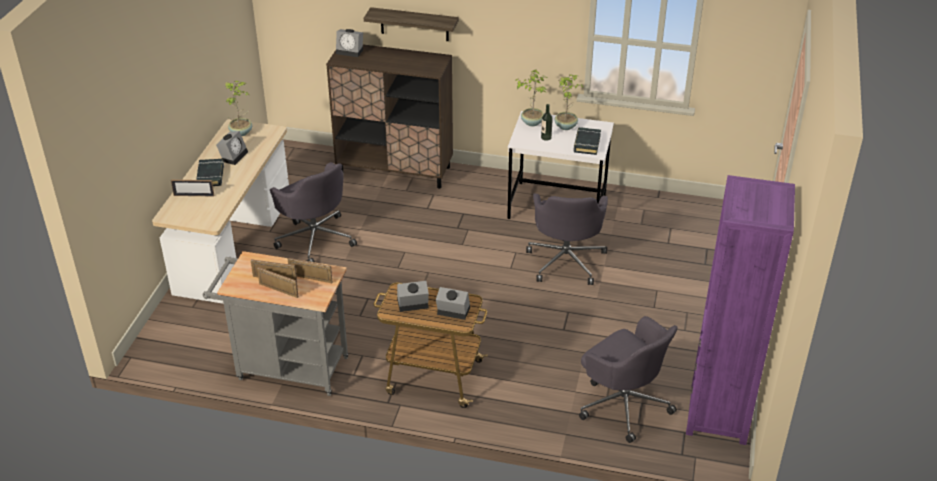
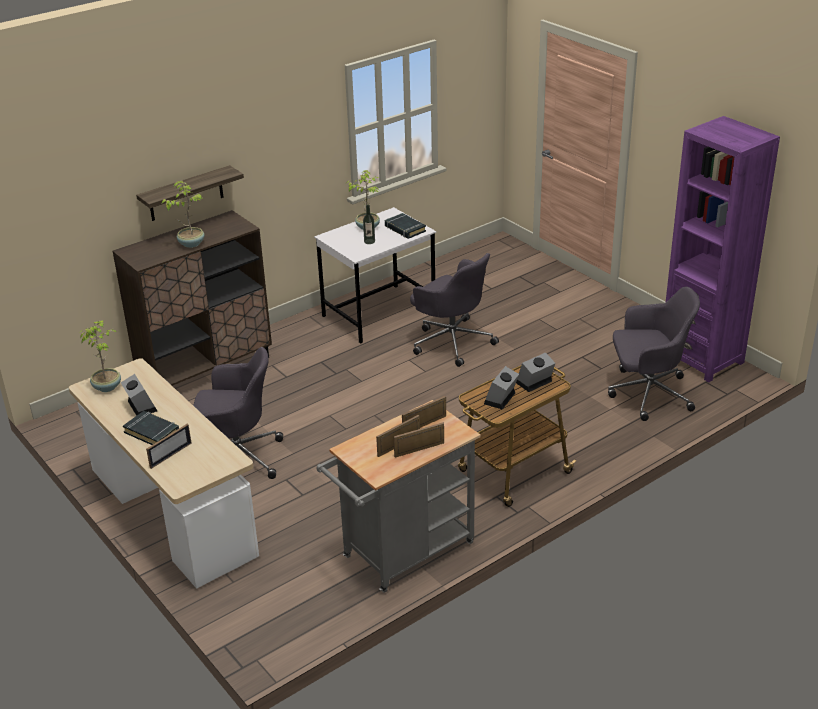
camera: 50 degrees left, 5 degrees down
alarm clock [336,29,363,57] -> none
potted plant [515,69,547,126] -> potted plant moved to [162,181,204,248]

